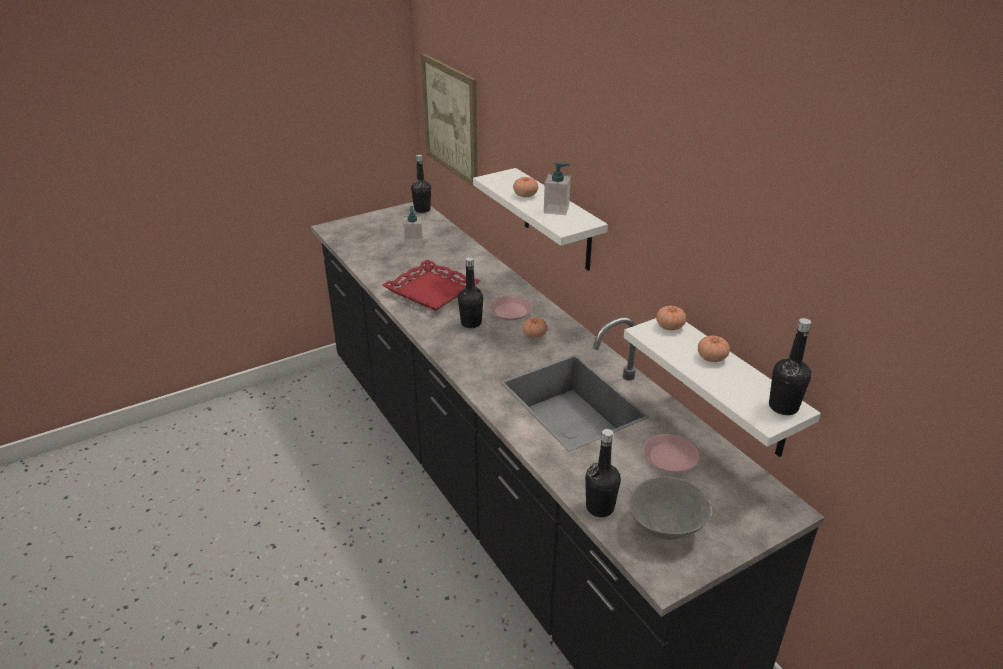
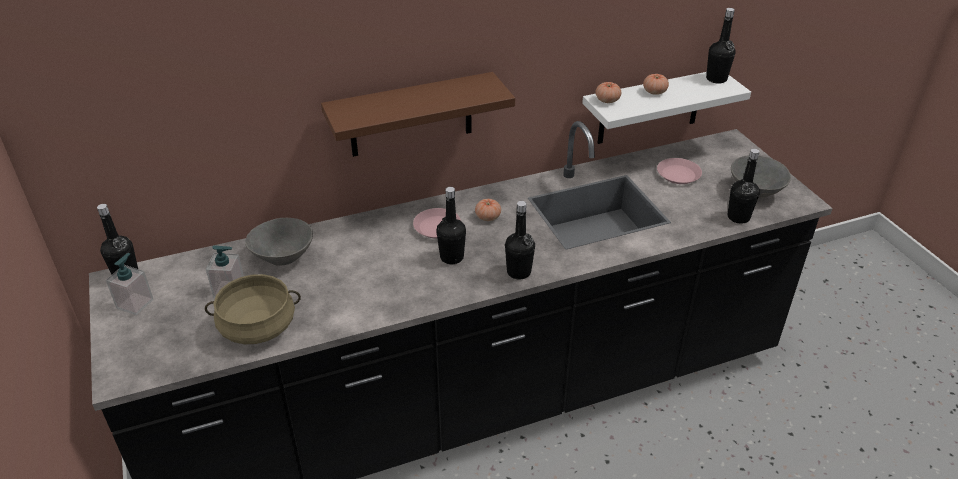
camera: 80 degrees left, 5 degrees up
red tray [382,260,480,311] -> none
picture [421,54,478,188] -> none
white shelf [473,168,608,271] -> brown shelf [321,72,515,157]
tomato [513,177,538,197] -> none
soap dispenser [544,162,571,215] -> soap dispenser moved to [106,253,153,315]
none -> beige cooking pot [205,274,301,344]
none -> grey bowl [245,218,313,266]
none -> black bottle [505,201,535,280]

